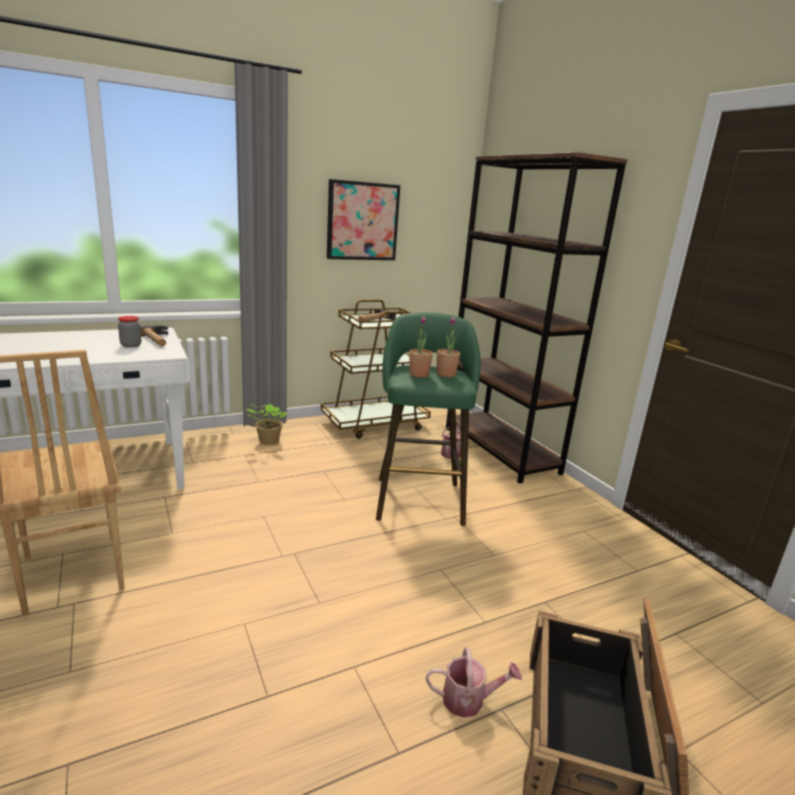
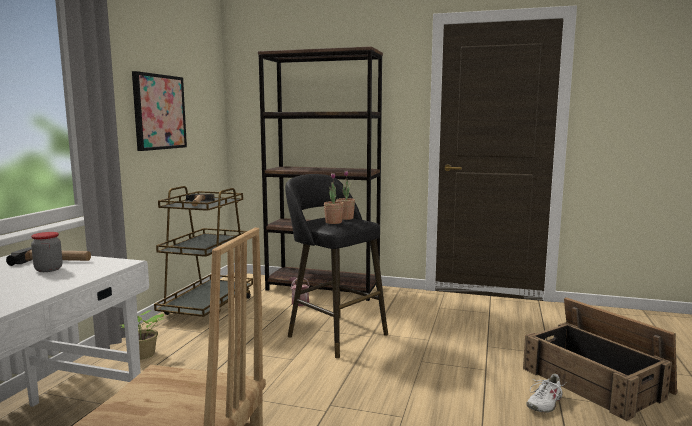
camera: 45 degrees left, 10 degrees down
green stool [376,312,481,526] -> black stool [285,174,388,358]
watering can [426,647,522,718] -> white shoe [526,373,566,413]

